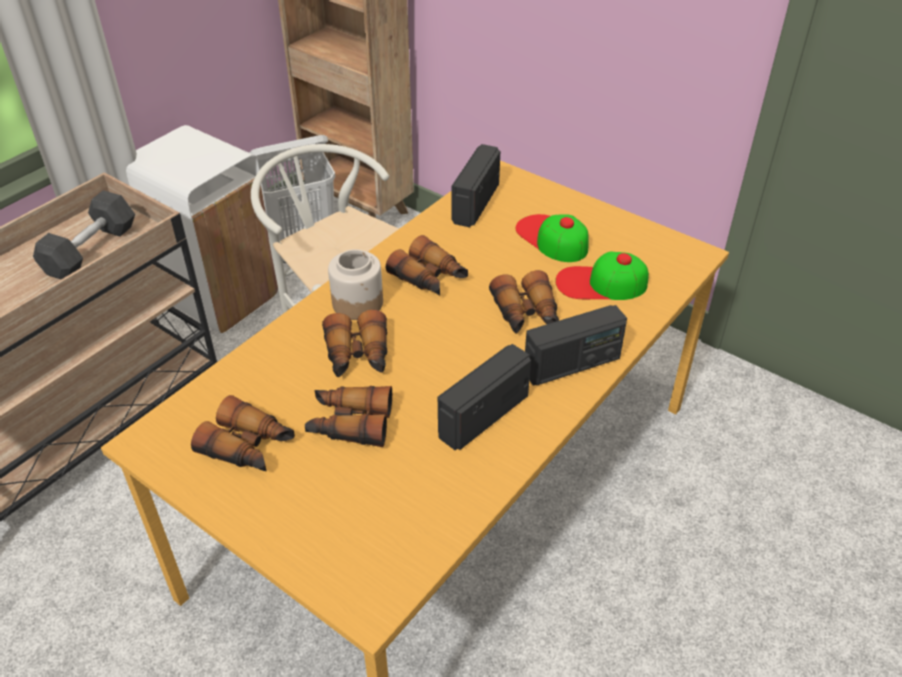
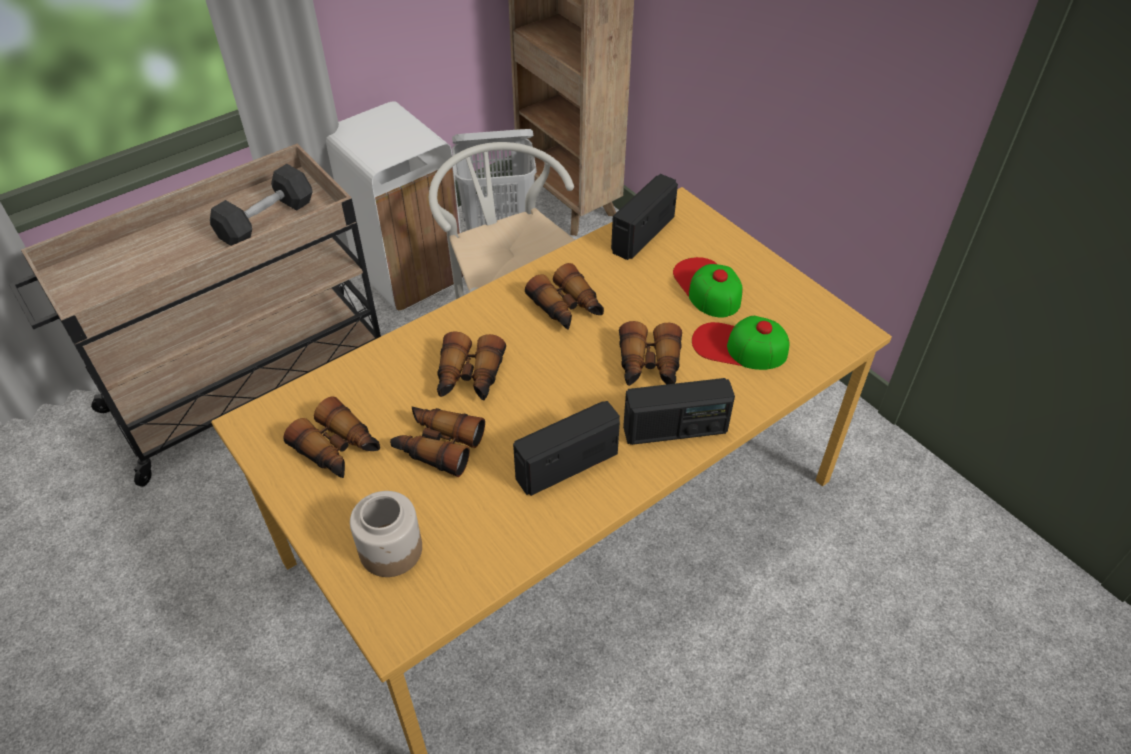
camera: 15 degrees right, 5 degrees up
jar [328,249,383,320] -> jar moved to [350,491,422,577]

